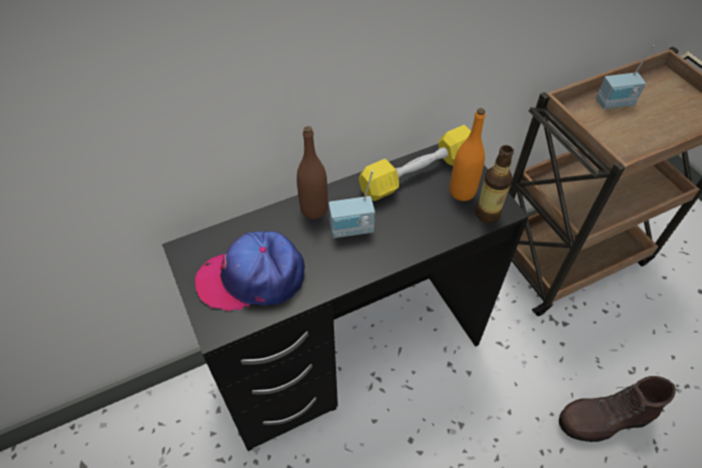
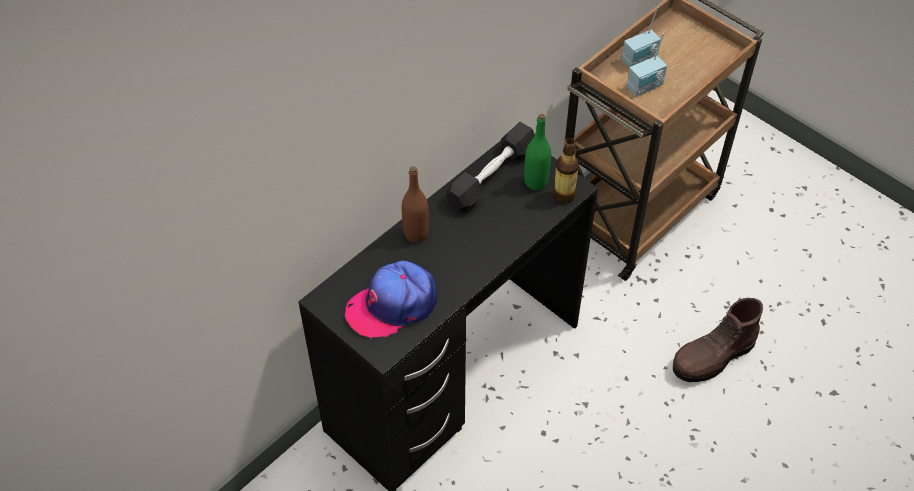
camera: 20 degrees left, 0 degrees up
radio [329,170,375,238] -> radio moved to [627,33,667,96]
yellow dumbbell [359,125,471,201] -> black dumbbell [446,122,535,211]
orange bottle [450,108,486,201] -> green bottle [524,114,551,190]

